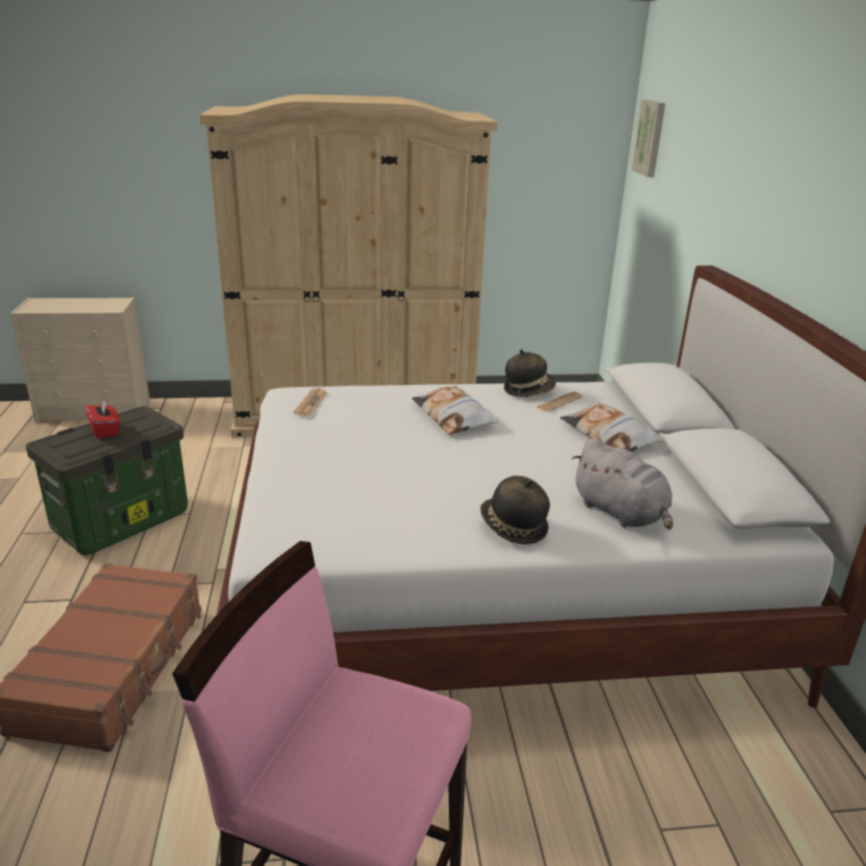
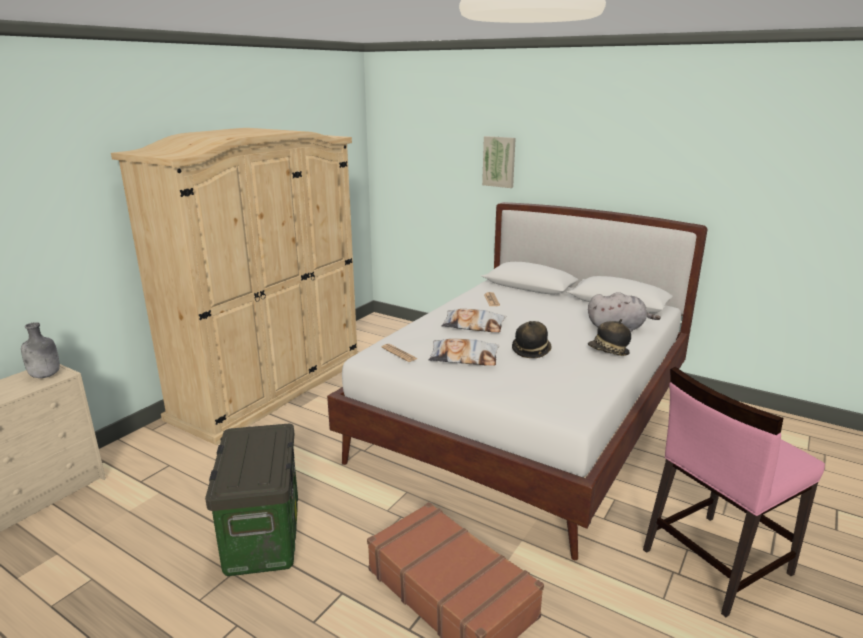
camera: 50 degrees left, 5 degrees down
red tissue box [85,399,120,439] -> none
hat [504,349,556,397] -> hat moved to [512,321,552,358]
pillow [560,403,663,452] -> pillow moved to [429,339,500,366]
picture [632,100,665,177] -> picture moved to [482,136,516,188]
none -> grey bottle [21,322,60,378]

